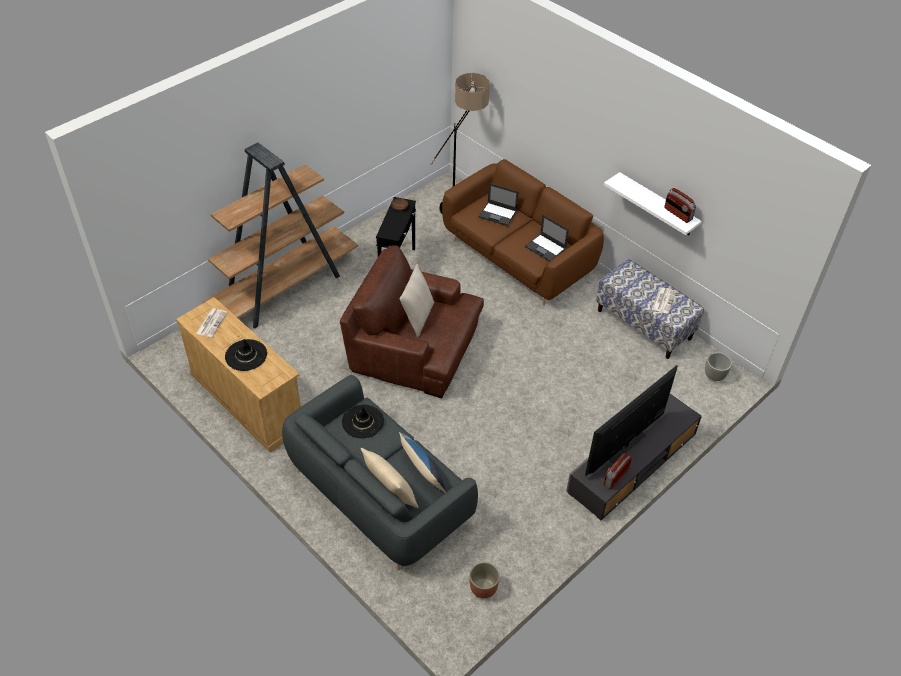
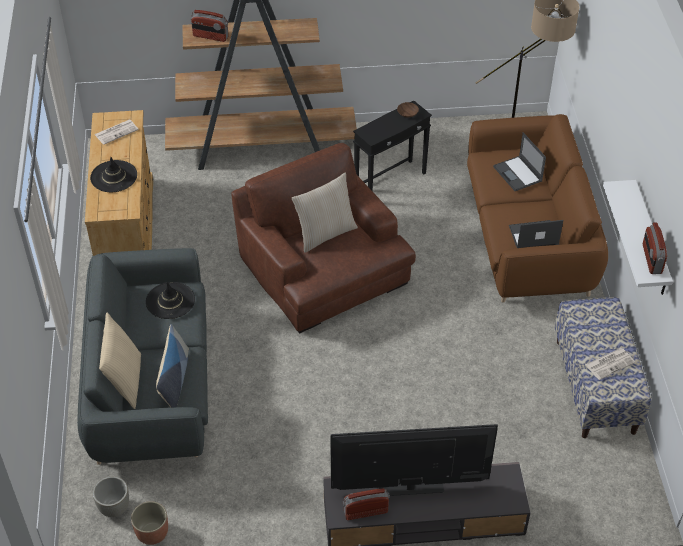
camera: 40 degrees right, 0 degrees up
laptop [525,215,569,262] -> laptop turned 90 degrees clockwise [509,220,563,248]
grey planter [705,352,732,381] -> grey planter moved to [93,476,129,517]
none -> radio [191,10,229,42]

